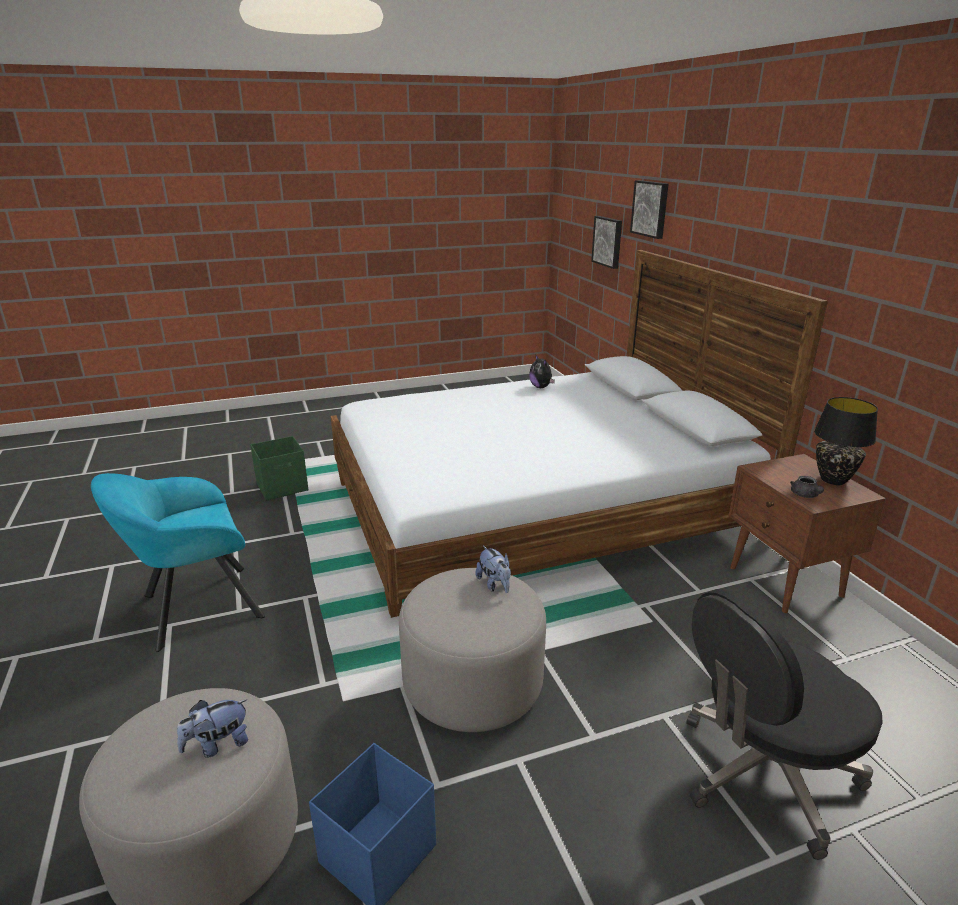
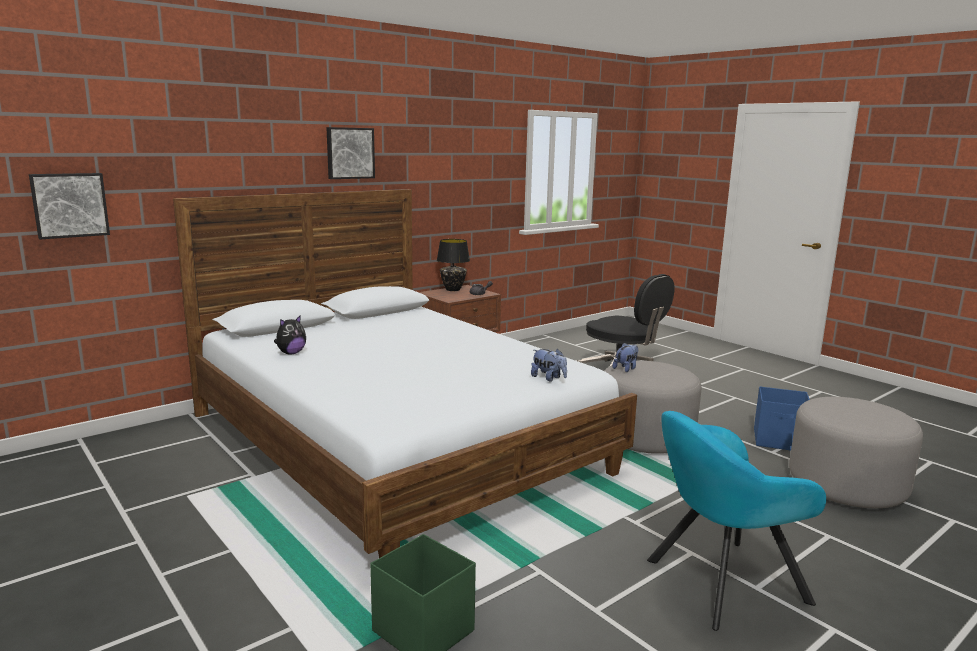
camera: 110 degrees left, 10 degrees down
turquoise armchair [91,473,265,652] -> turquoise armchair turned 120 degrees clockwise [647,411,826,631]
plush toy [177,699,248,758] -> plush toy moved to [531,349,567,382]
picture [630,180,669,239] -> picture moved to [326,127,375,179]

